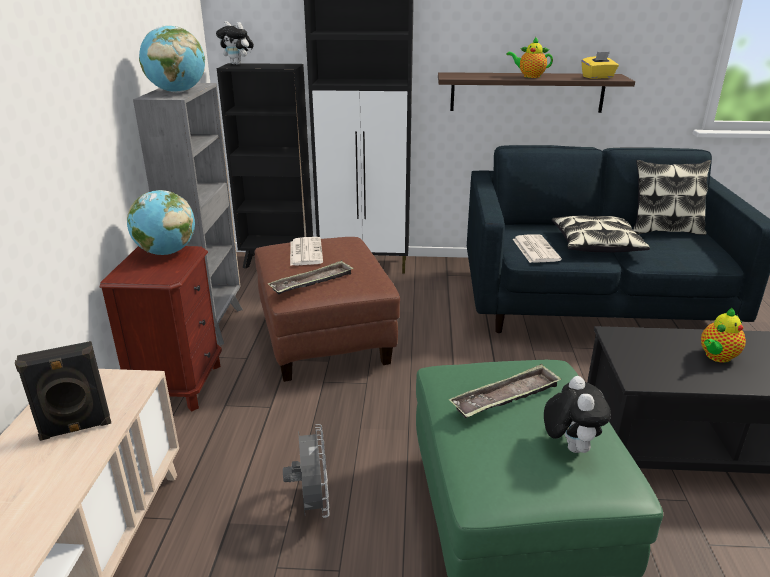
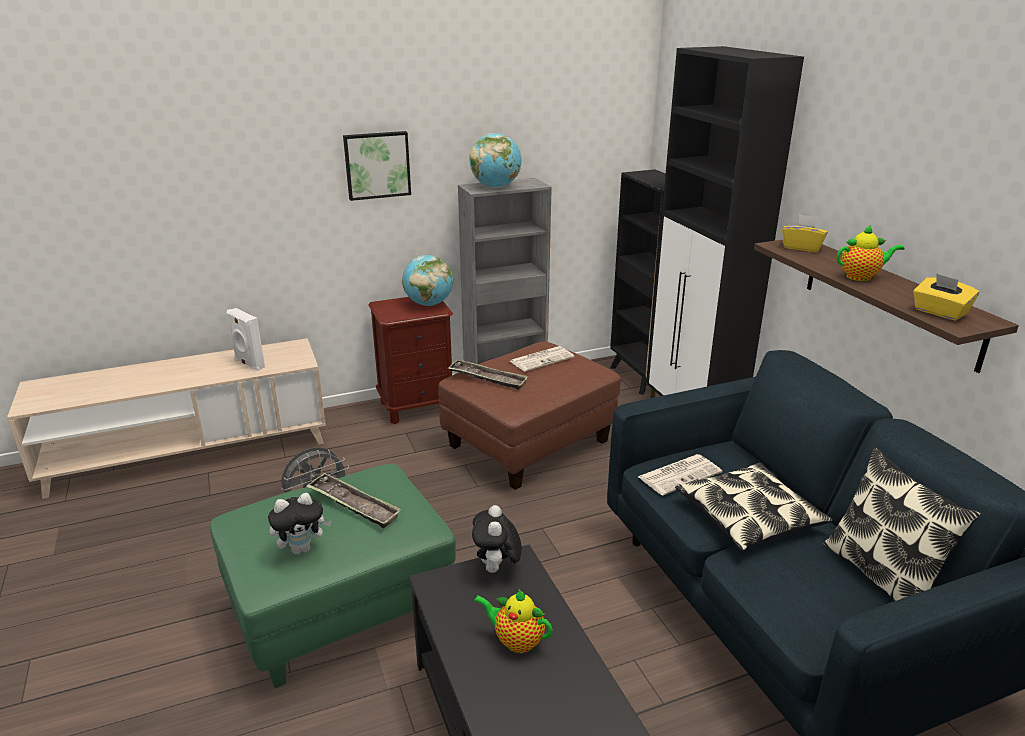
camera: 65 degrees right, 0 degrees up
black speaker [15,341,111,441] -> white speaker [227,308,265,371]
plush toy [216,21,254,65] -> plush toy moved to [472,505,522,573]
teapot [506,37,553,78] -> teapot turned 90 degrees clockwise [837,225,905,281]
none -> picture [343,131,411,201]
none -> yellow tissue box [782,215,828,252]

